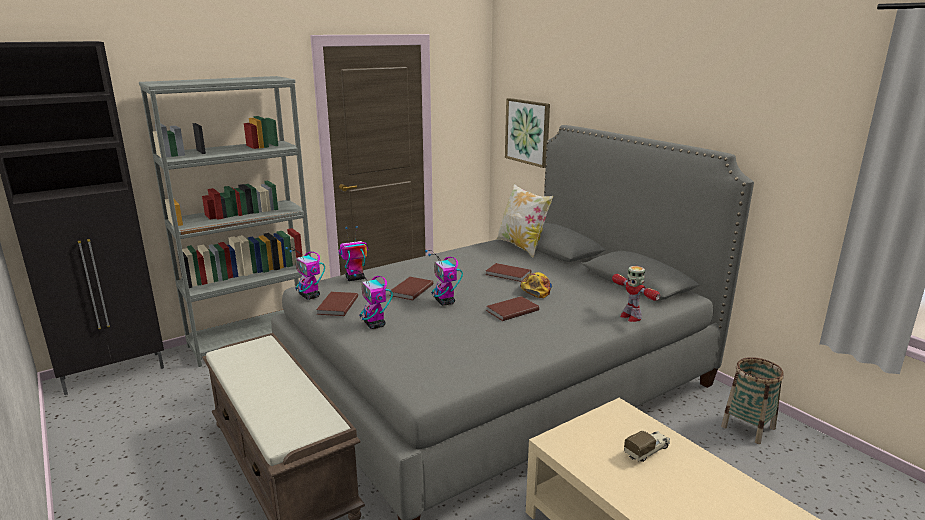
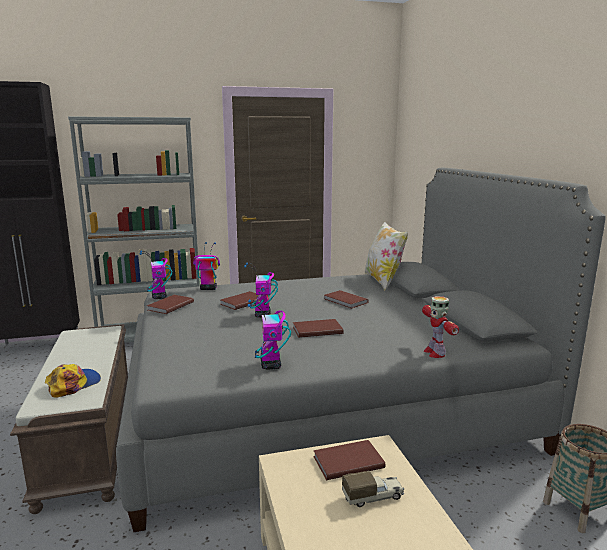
camera: 20 degrees right, 5 degrees down
toy robot [351,270,393,329] -> toy robot moved to [247,299,291,369]
picture [505,98,550,168] -> none
cap [520,272,553,298] -> cap moved to [45,364,101,398]
none -> brown book [313,440,385,480]

